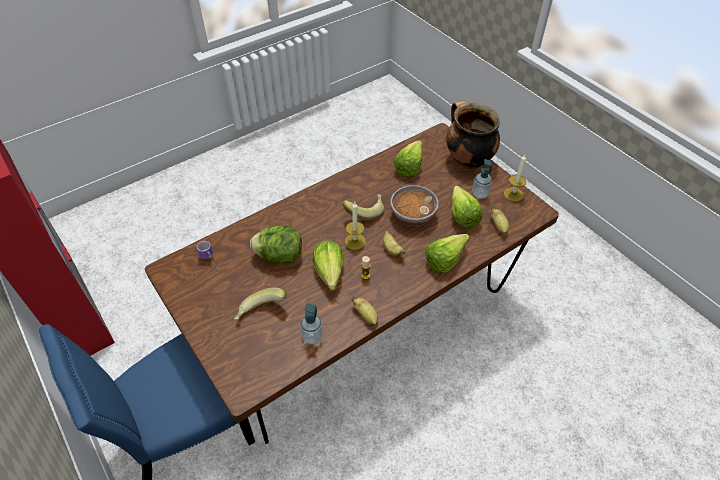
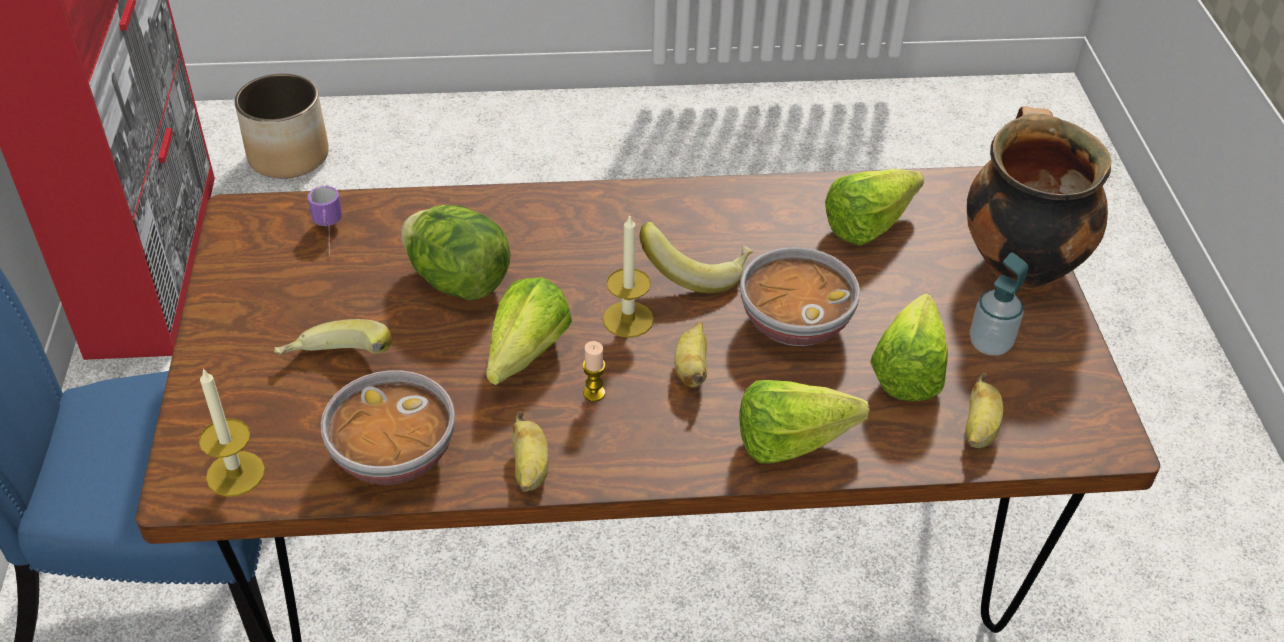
camera: 30 degrees right, 5 degrees down
soap dispenser [300,303,323,344] -> bowl [321,370,455,485]
candle [504,155,526,202] -> candle moved to [199,368,265,497]
none -> planter [235,73,329,178]

